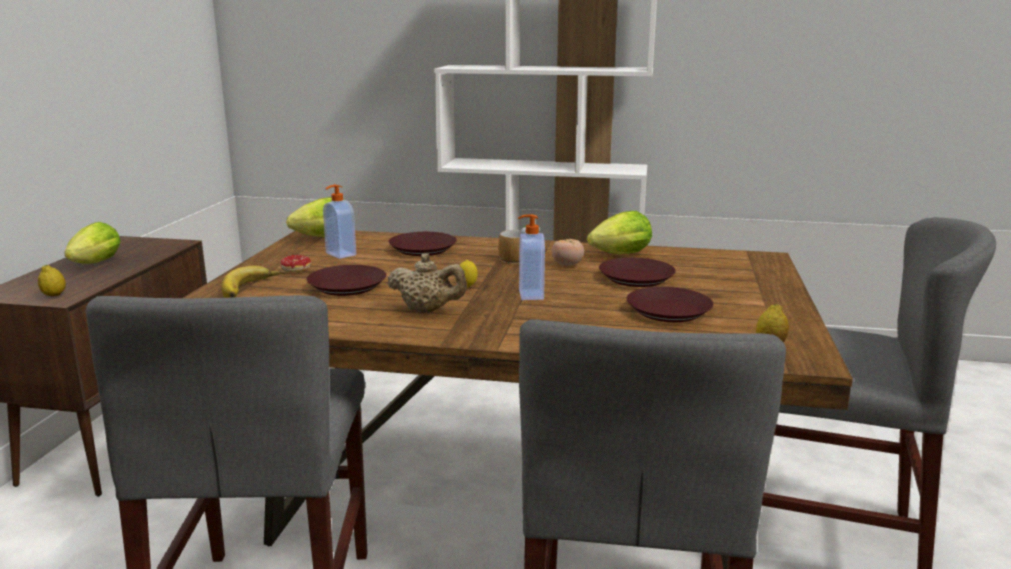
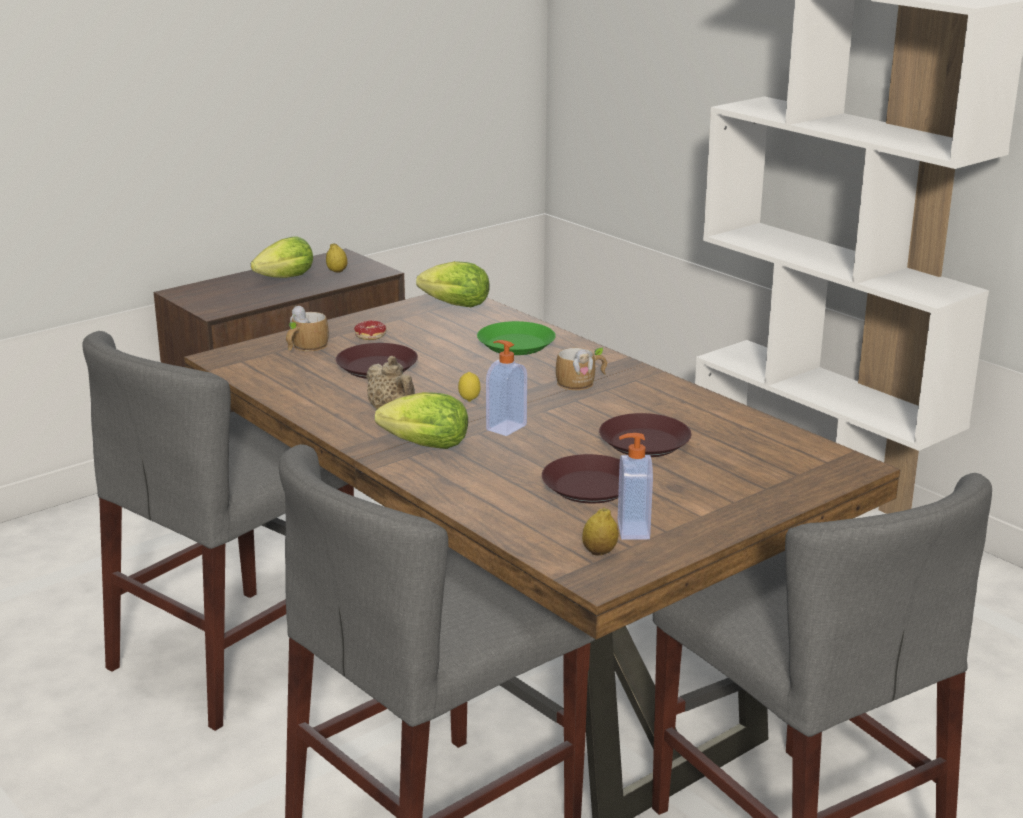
camera: 40 degrees right, 5 degrees up
lemon [38,265,66,296] -> lemon moved to [326,243,348,273]
banana [221,265,286,298] -> mug [286,305,329,351]
soap dispenser [323,185,356,259] -> soap dispenser moved to [618,433,653,540]
brown plate [388,232,457,256] -> green plate [477,321,556,355]
tomato [552,239,584,266] -> none
lettuce [587,211,652,254] -> lettuce moved to [375,392,468,449]

